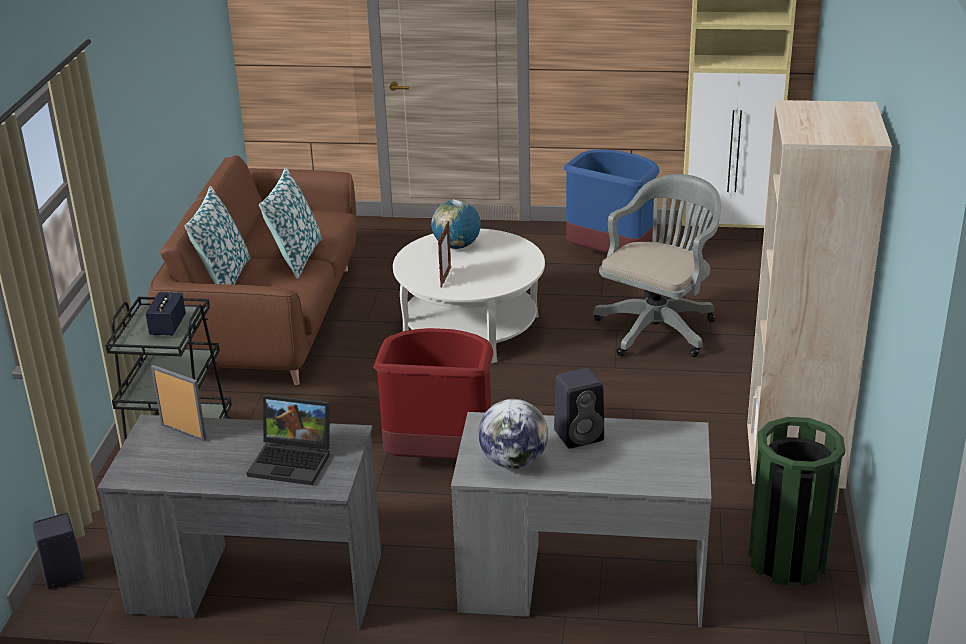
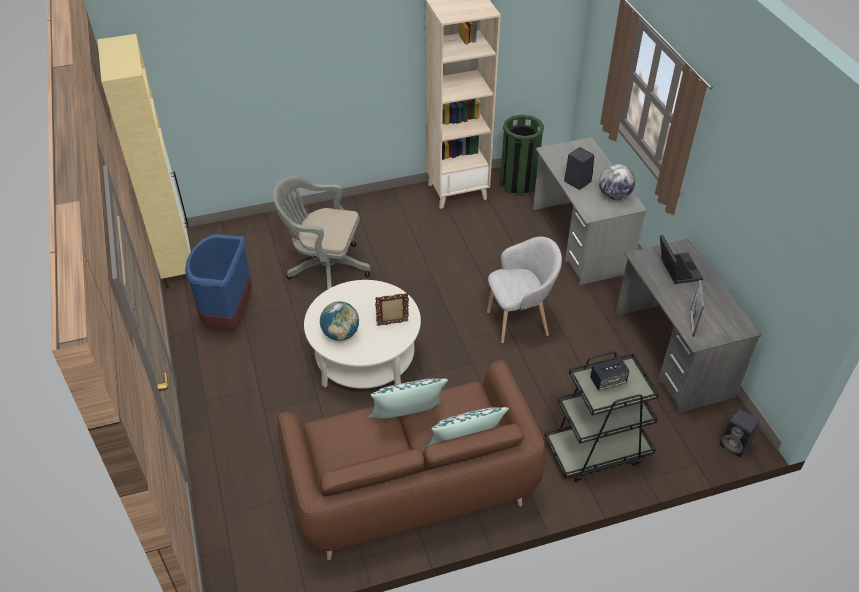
camera: 115 degrees left, 15 degrees up
red trash can [373,328,493,460] -> grey armchair [487,237,562,344]

